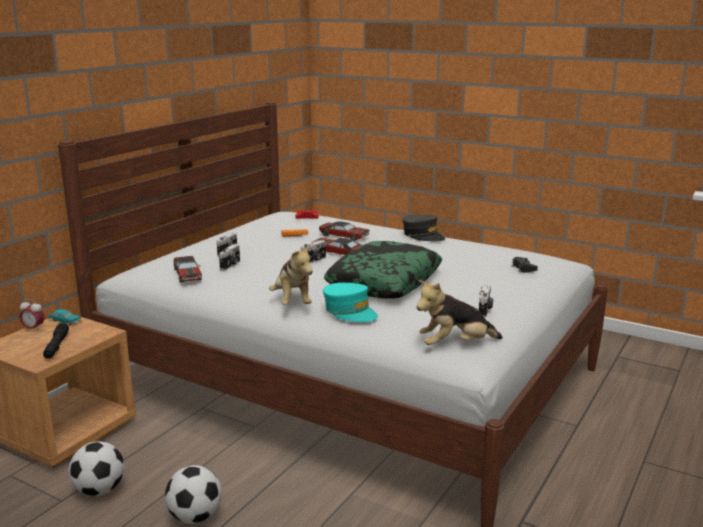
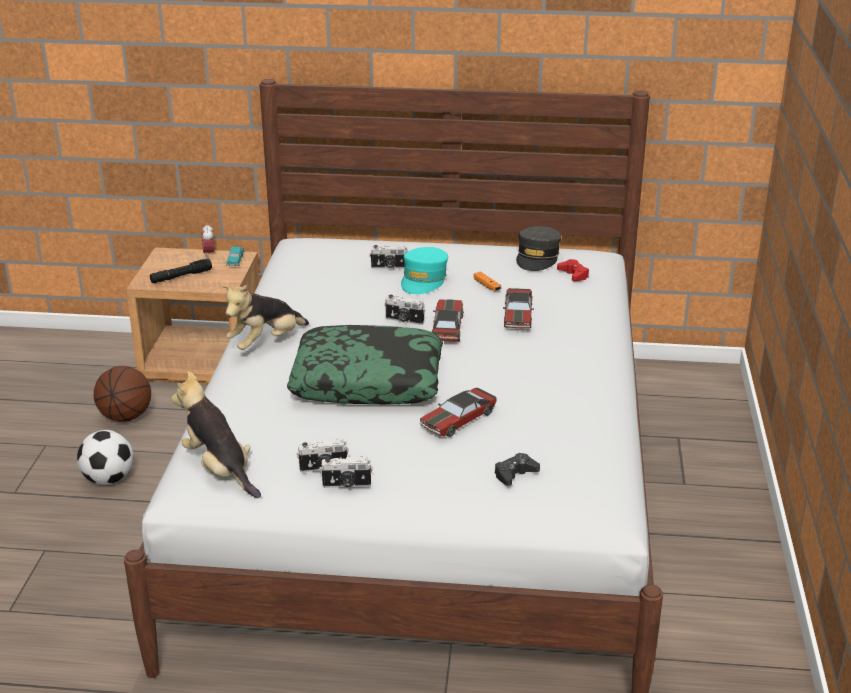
camera: 65 degrees right, 10 degrees up
football [69,442,125,496] -> basketball [94,366,151,422]
toy car [174,256,202,282] -> toy car moved to [420,388,497,437]
camera [219,244,240,270] -> camera moved to [320,457,373,488]
turquoise cap [323,283,378,322] -> turquoise cap moved to [401,247,448,294]
grey cap [402,215,445,241] -> grey cap moved to [516,226,561,271]

